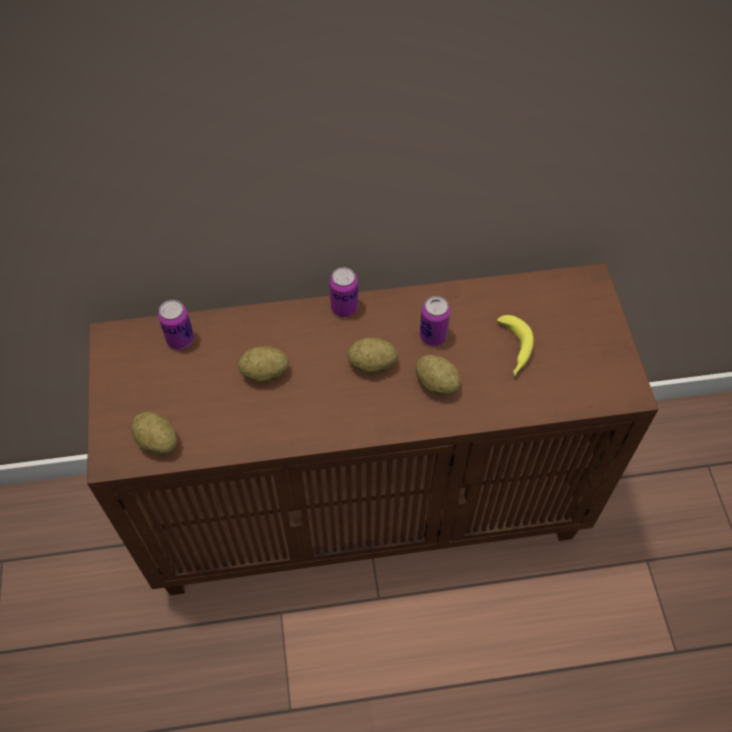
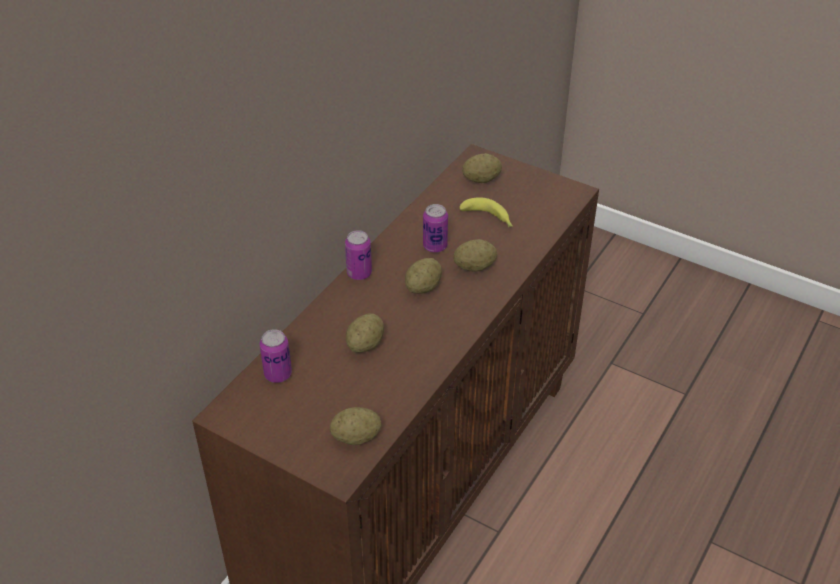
camera: 50 degrees left, 15 degrees down
none -> potato [462,153,502,183]

